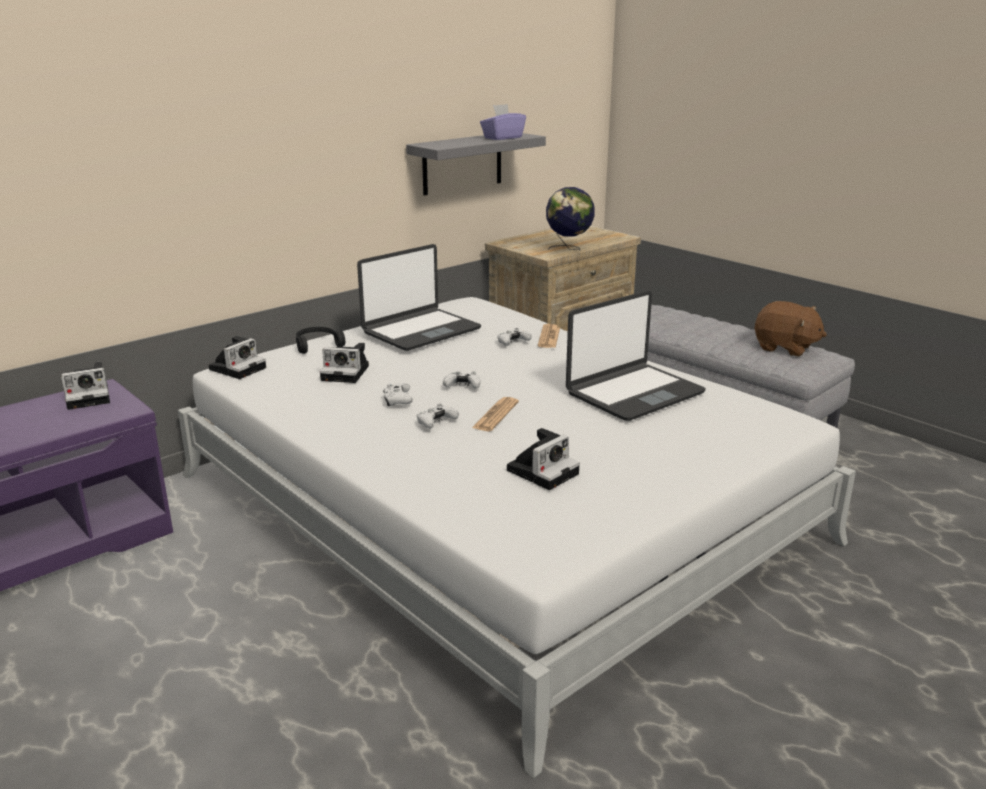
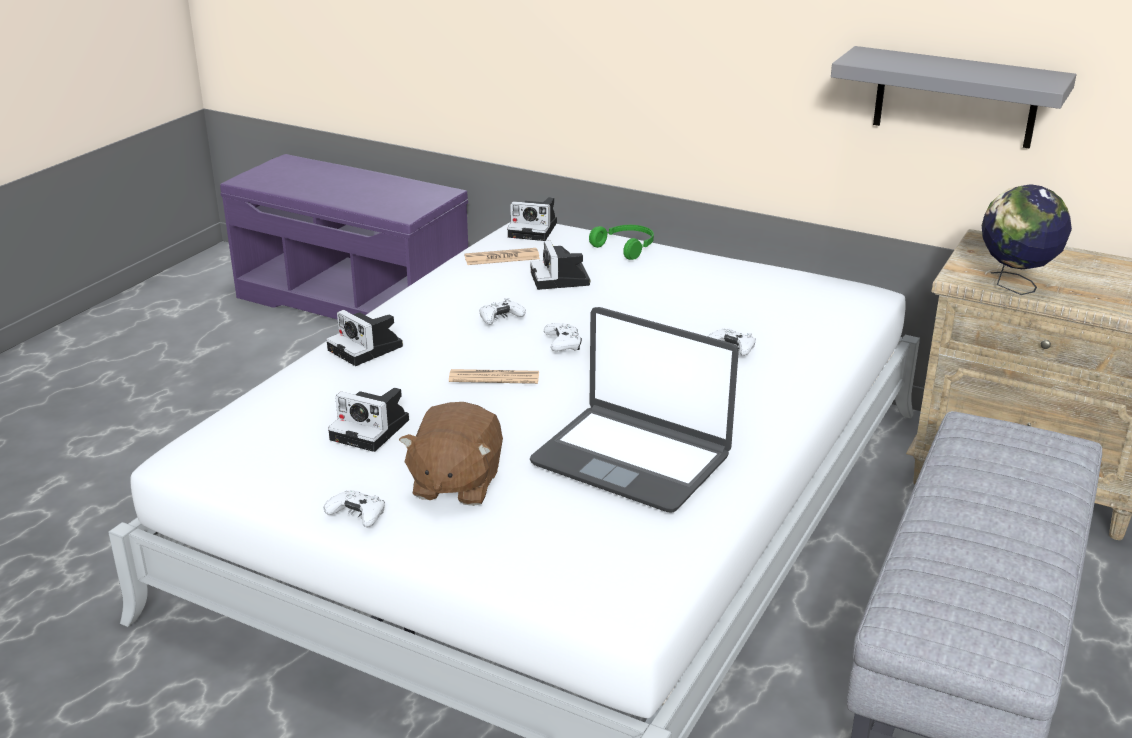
camera: 70 degrees right, 5 degrees up
camera [61,361,110,410] -> camera moved to [326,310,403,366]
black headphones [296,327,345,354] -> green headphones [589,225,654,260]
laptop [357,244,481,351] -> none
white game controller [417,403,459,428] -> white game controller moved to [324,490,385,527]
purple tissue box [480,104,526,140] -> none
newspaper [538,324,560,348] -> newspaper moved to [464,248,540,265]
brown plush toy [755,301,827,357] -> brown plush toy moved to [399,402,503,506]

